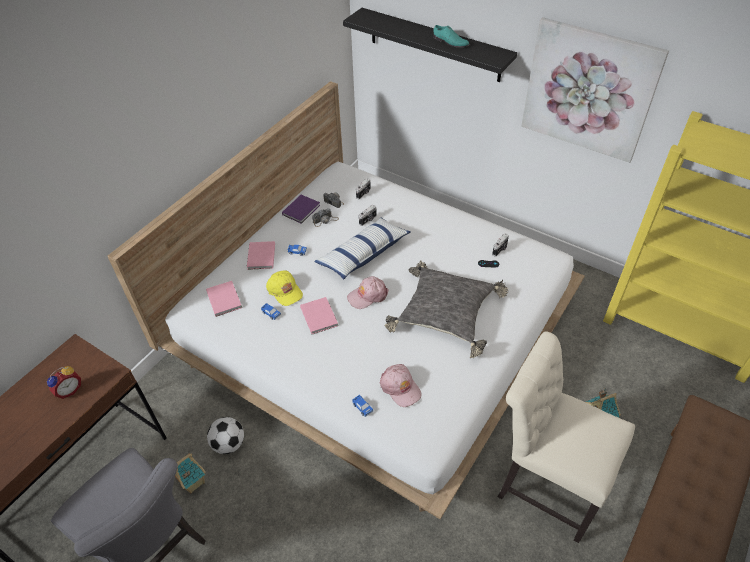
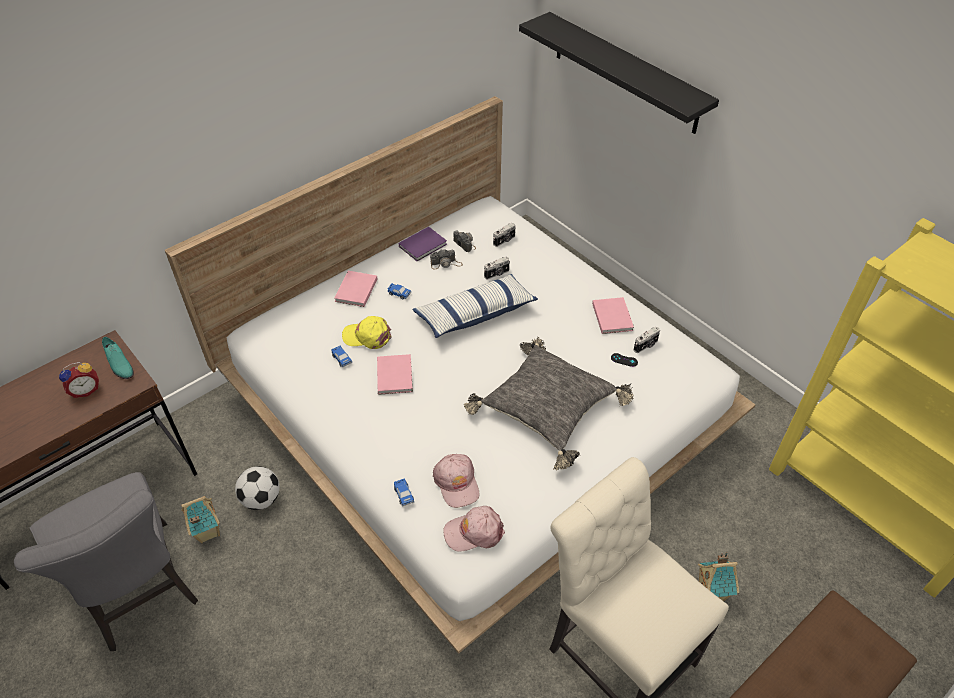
camera: 15 degrees right, 0 degrees up
pink book [206,281,242,317] -> pink book moved to [592,297,634,334]
yellow cap [266,270,303,306] -> yellow cap turned 120 degrees clockwise [342,316,392,349]
pink cap [347,276,388,309] -> pink cap moved to [443,506,505,552]
turquoise shoe [433,25,470,47] -> turquoise shoe moved to [102,337,134,379]
picture [521,17,669,163] -> none

